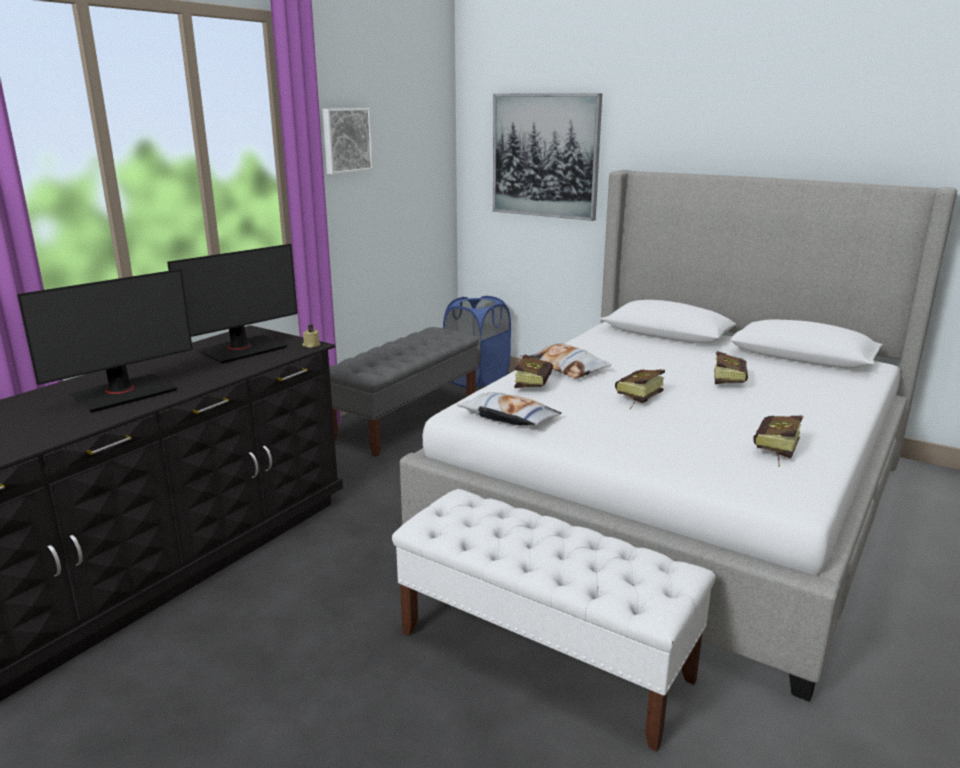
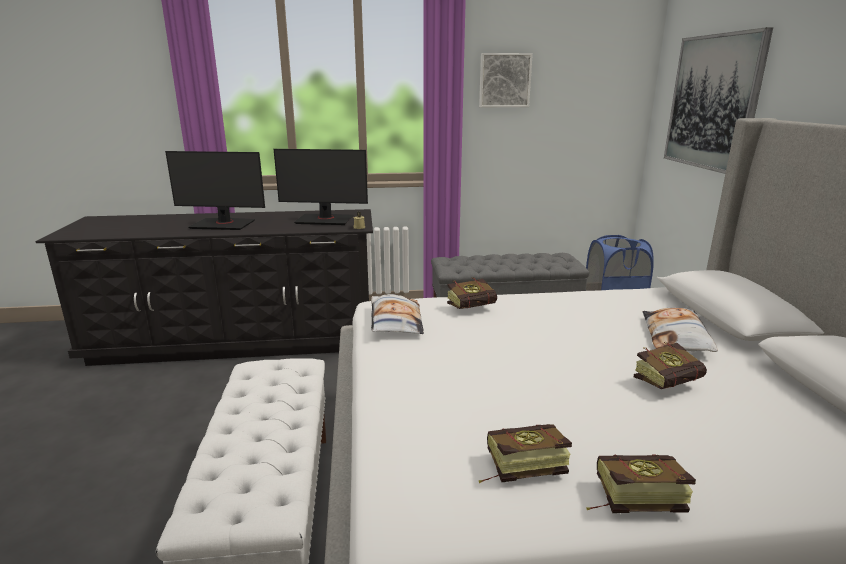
camera: 50 degrees right, 0 degrees up
pillow [530,343,611,379] -> pillow moved to [643,308,718,352]
book [615,370,665,409] -> book moved to [586,454,696,513]

